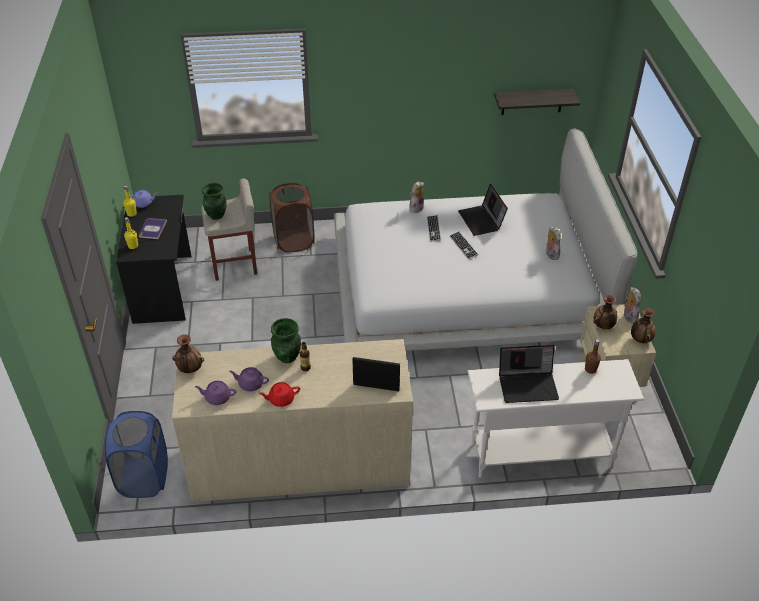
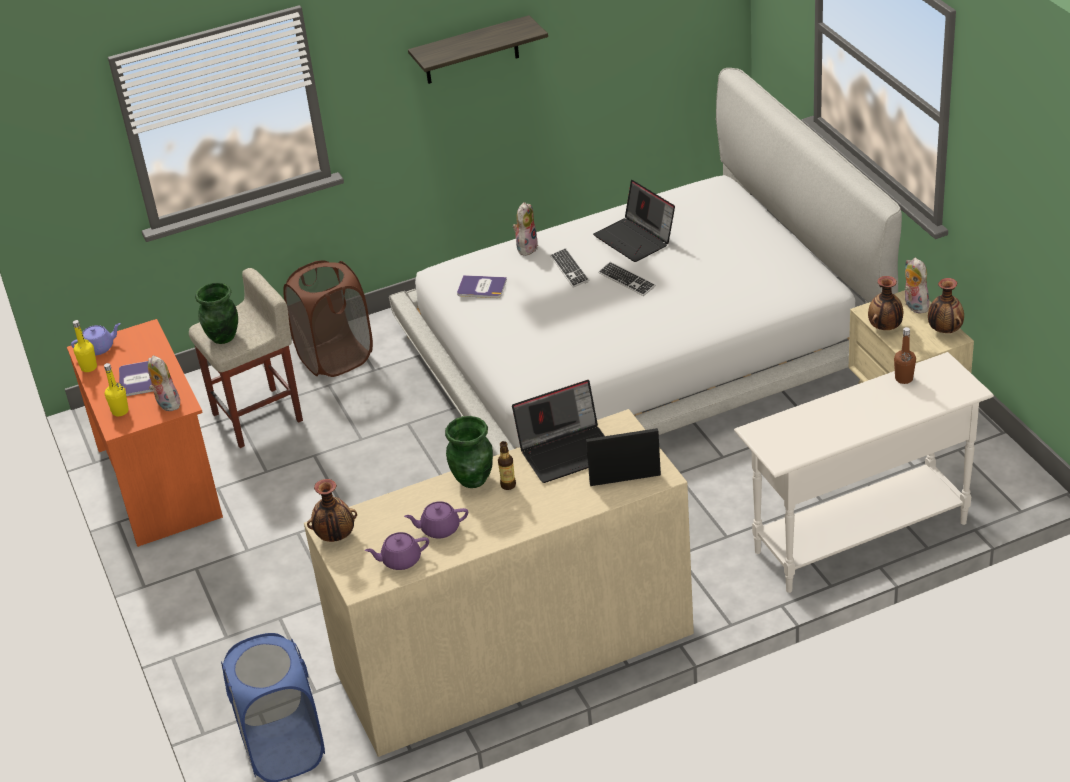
camera: 15 degrees left, 5 degrees down
black desk [116,195,191,324] -> orange desk [67,319,223,547]
red teapot [259,382,300,407] -> none
shelf [494,89,580,115] -> shelf moved to [408,15,548,84]
laptop [499,345,559,403] -> laptop moved to [512,380,605,483]
plush toy [546,227,561,260] -> plush toy moved to [148,355,180,411]
none -> book [457,275,507,298]

